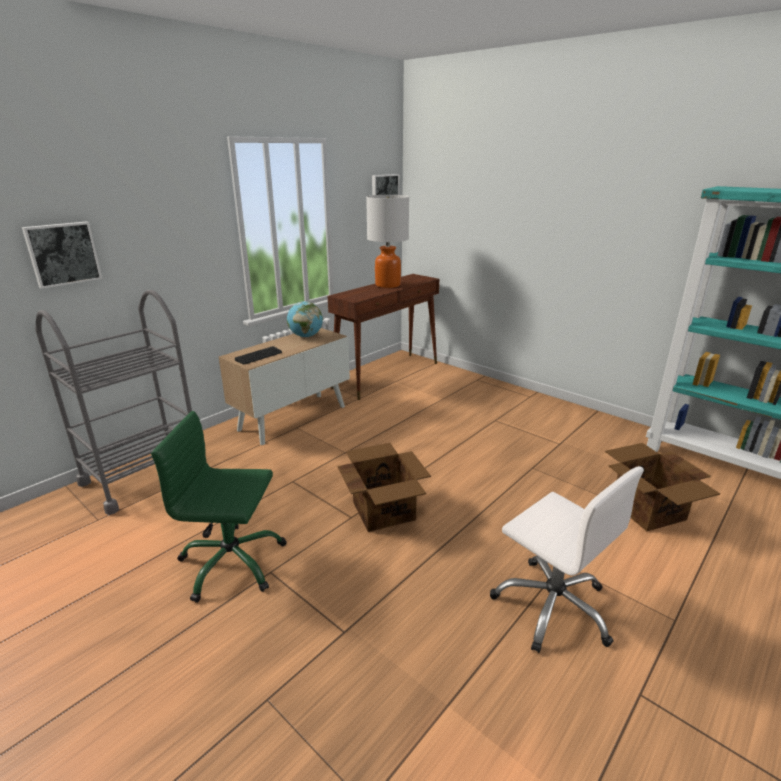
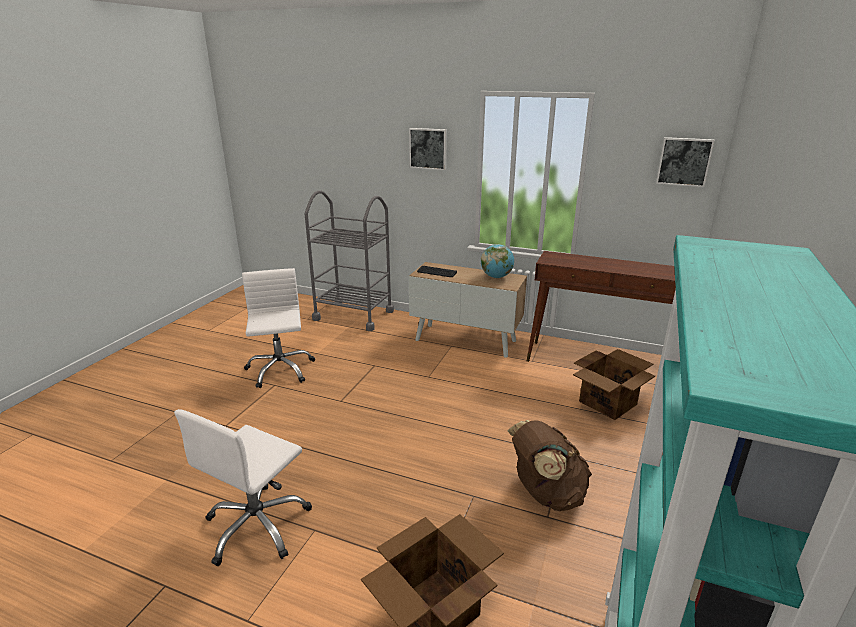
camera: 70 degrees right, 0 degrees up
picture [22,222,102,289] -> picture moved to [409,128,447,170]
green office chair [151,411,287,603] -> white office chair [242,268,315,388]
cardboard box [337,443,431,532] -> cardboard box moved to [573,349,655,420]
table lamp [366,195,409,288] -> none
none -> brown backpack [507,420,592,511]

